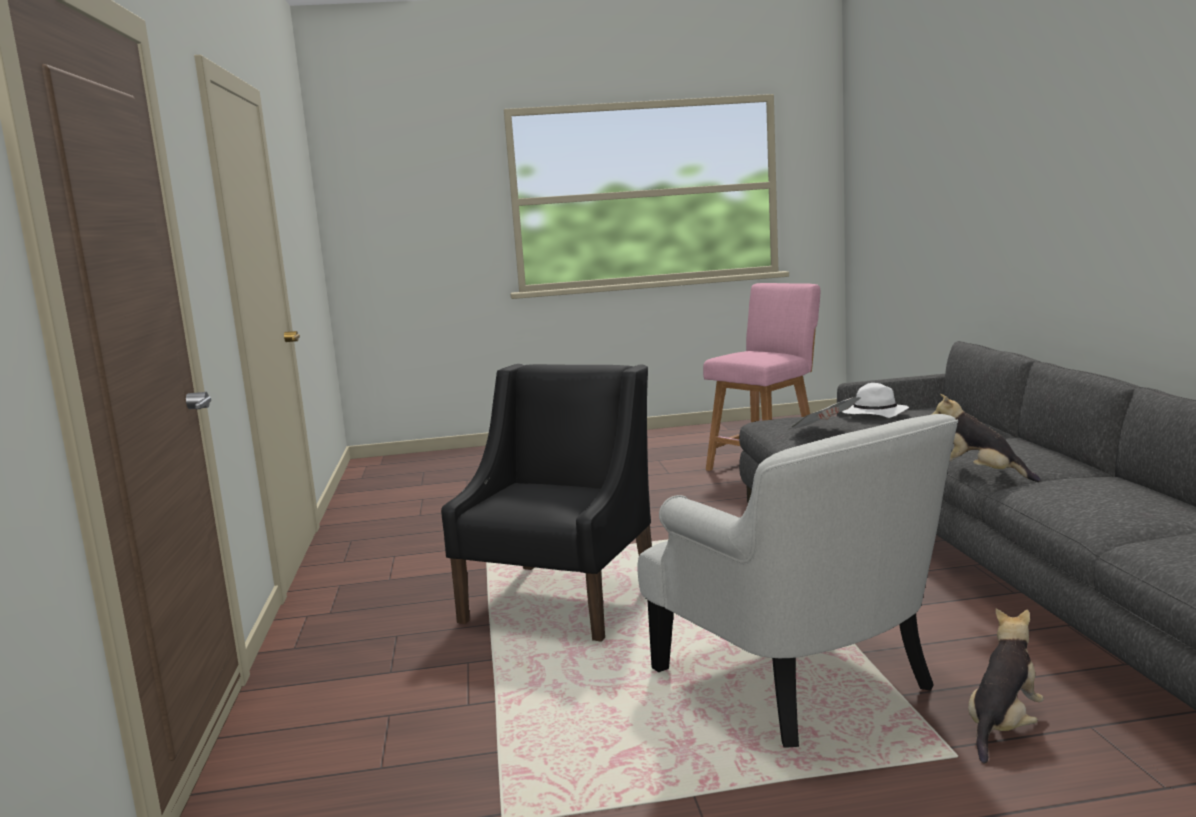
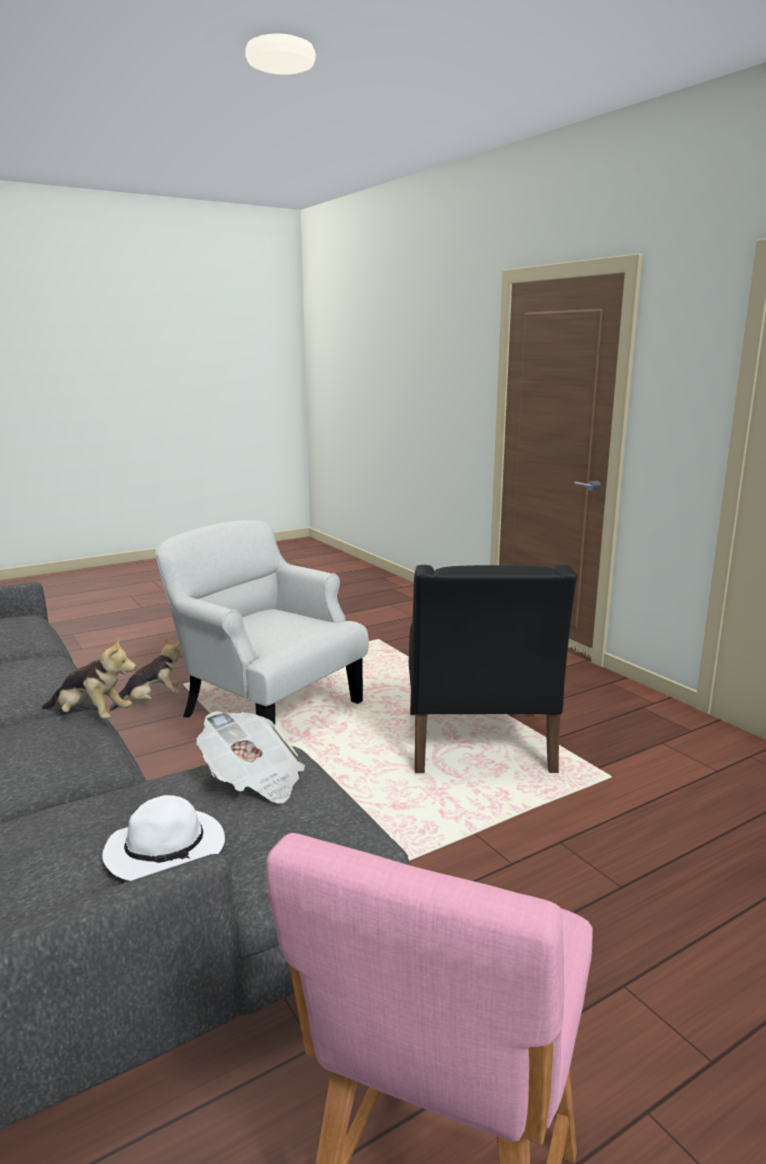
camera: 155 degrees right, 5 degrees up
plush toy [968,609,1044,763] -> plush toy turned 135 degrees counterclockwise [110,638,183,711]

